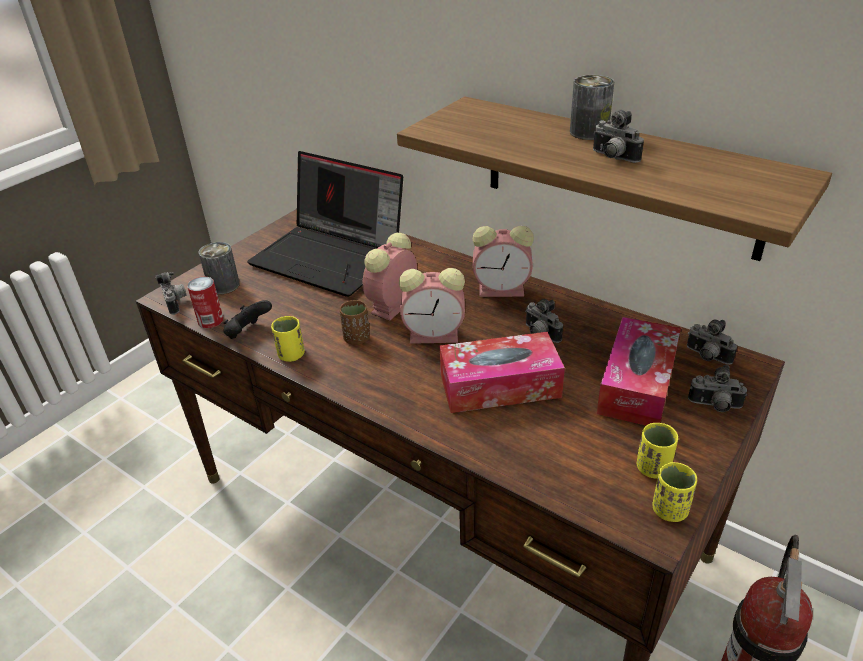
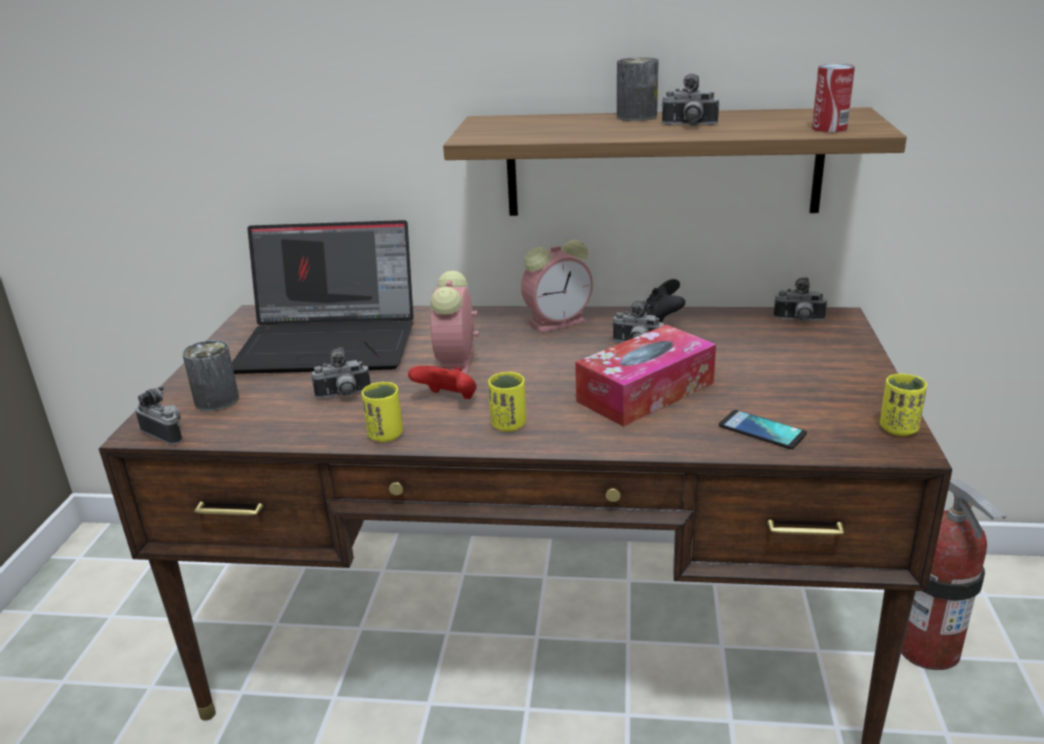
camera: 30 degrees left, 10 degrees down
can [187,277,224,328] -> can moved to [812,64,855,132]
black game controller [223,300,272,339] -> black game controller moved to [646,279,685,322]
brown cup [340,300,370,345] -> red game controller [408,366,477,399]
alarm clock [399,268,465,344] -> none
tissue box [597,317,681,426] -> none
yellow cup [637,423,678,479] -> yellow cup moved to [488,372,526,432]
camera [688,365,747,412] -> camera moved to [312,347,371,398]
none -> phone [719,410,807,449]

